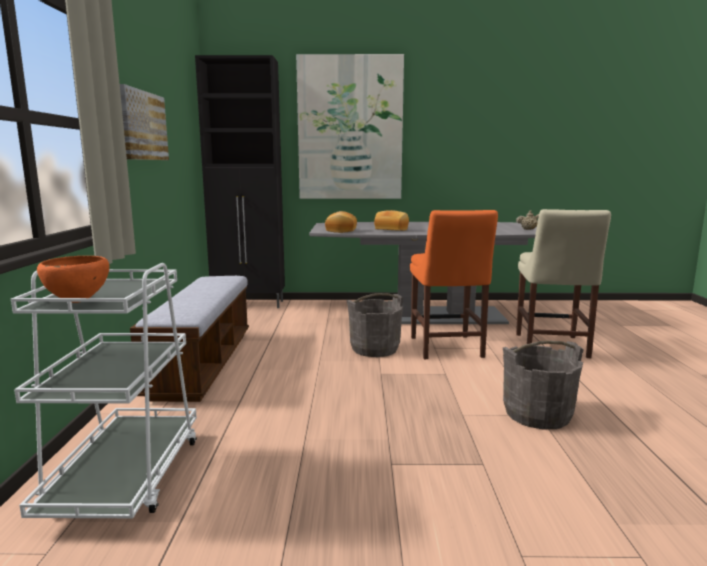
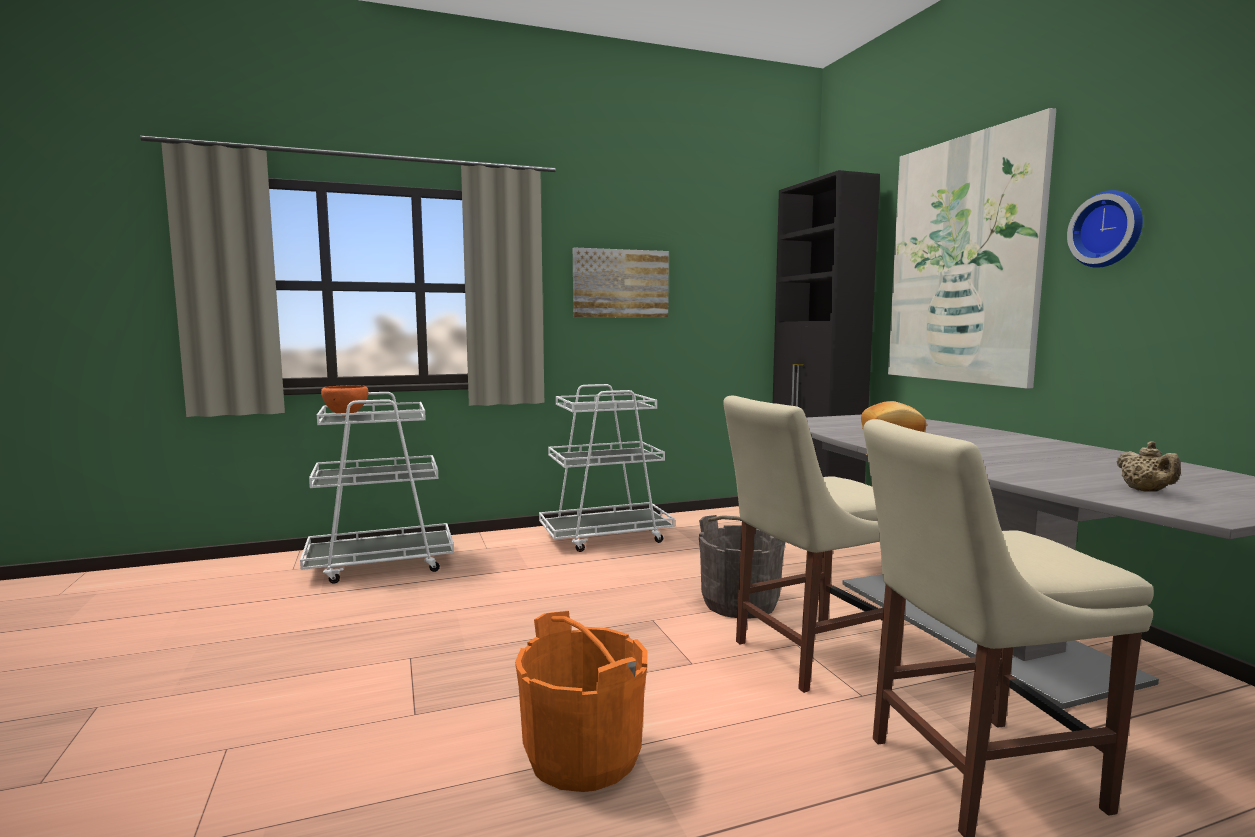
camera: 70 degrees right, 5 degrees down
bench [130,276,249,402] -> white cart [539,384,675,552]
bread [325,211,357,233] -> none
orange chair [410,210,498,359] -> beige chair [723,396,906,693]
grey bucket [503,340,584,429] -> orange bucket [515,611,648,792]
none -> wall clock [1067,190,1143,268]

